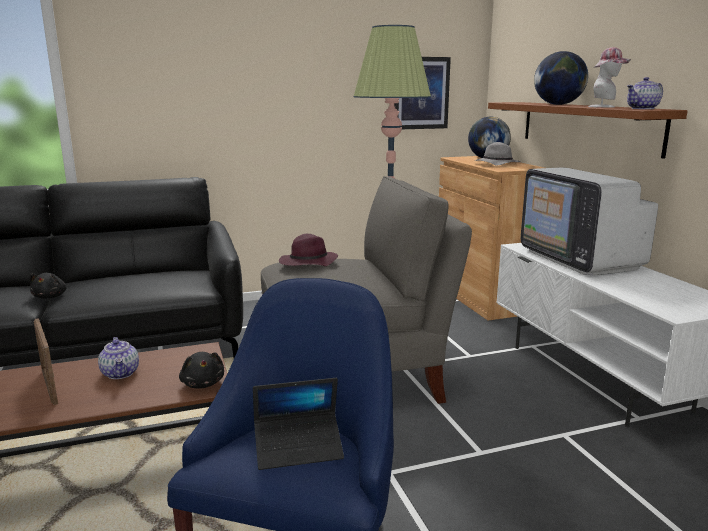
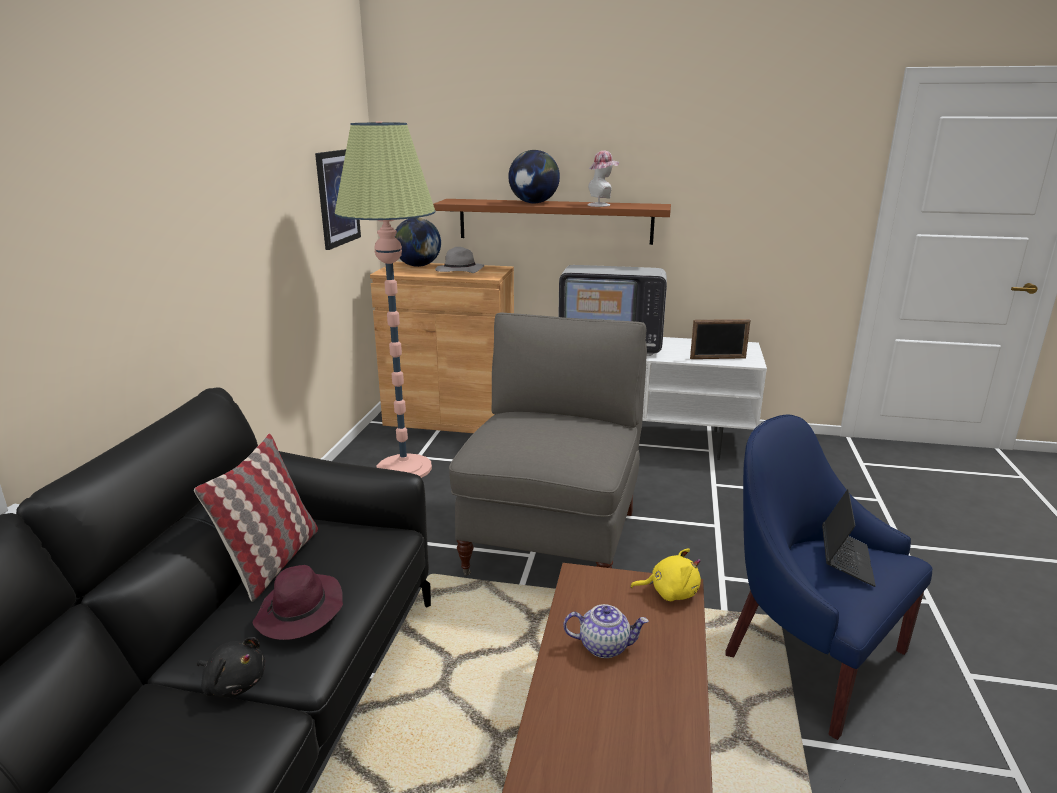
camera: 60 degrees left, 5 degrees up
picture frame [34,318,58,405] -> picture frame moved to [690,319,751,359]
black plush toy [179,352,224,389] -> yellow plush toy [630,548,701,601]
purple hat [279,234,338,266] -> purple hat moved to [253,565,343,640]
teapot [627,77,663,109] -> none
none -> pillow [194,434,318,601]

